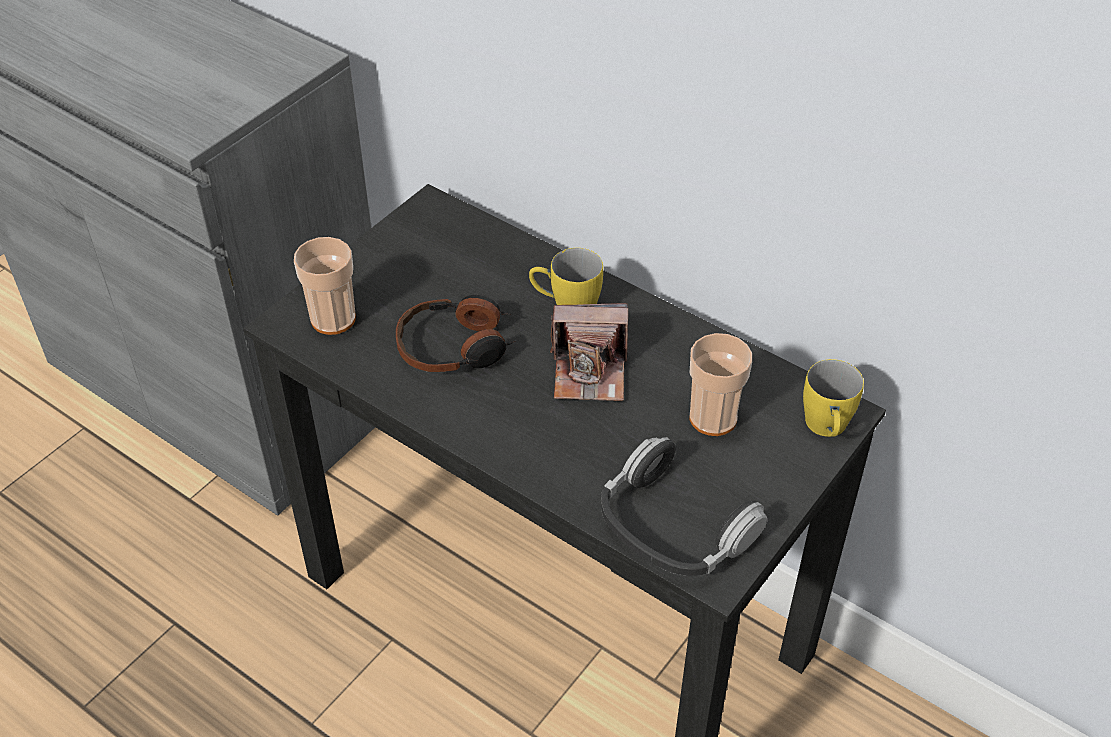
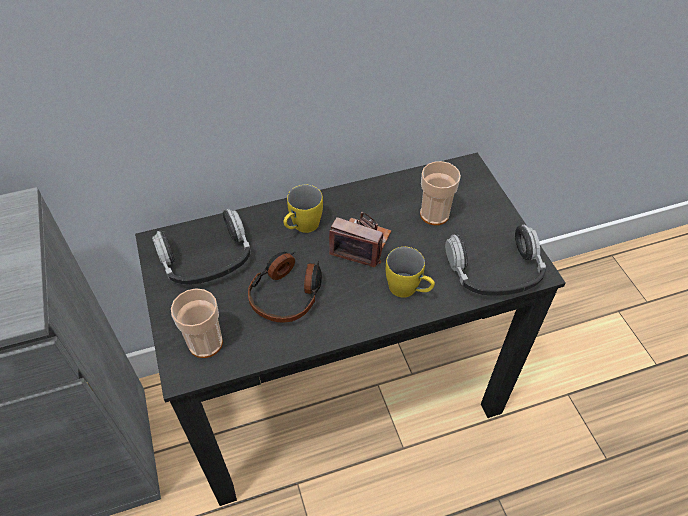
camera: 55 degrees left, 5 degrees up
camera [550,303,628,401] -> camera turned 105 degrees counterclockwise [329,212,391,267]
yellow mug [803,359,864,437] -> yellow mug moved to [386,247,435,298]
none -> headphones [152,209,251,285]

